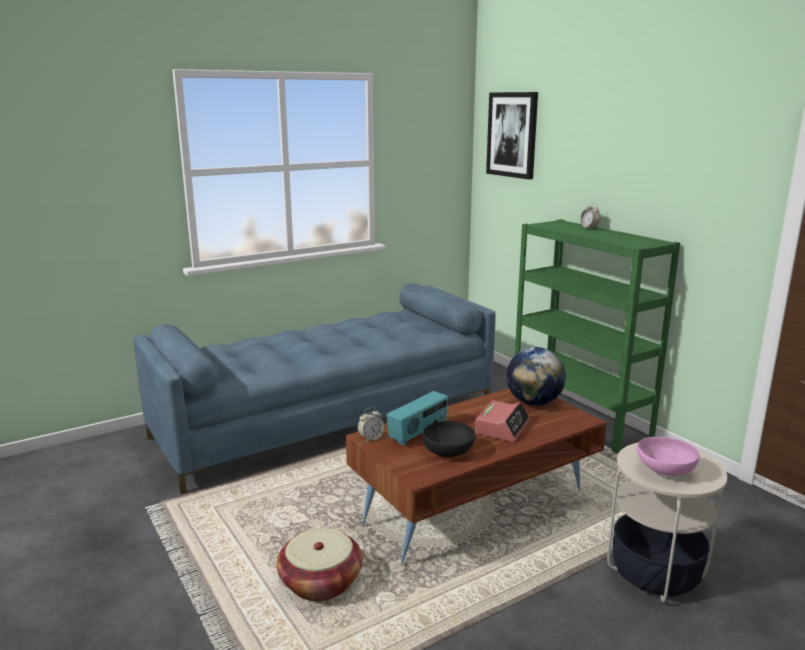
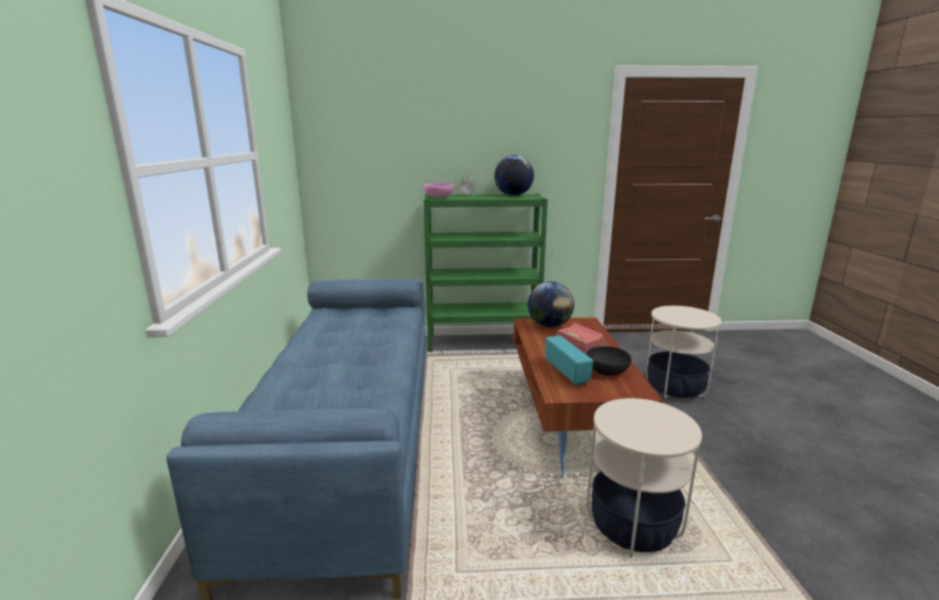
camera: 60 degrees left, 0 degrees up
basket [276,528,363,601] -> beige side table [587,398,702,558]
alarm clock [358,408,385,442] -> none
picture [486,92,538,180] -> none
pink bowl [636,437,700,476] -> pink bowl moved to [423,183,455,198]
none -> globe [494,155,534,196]

